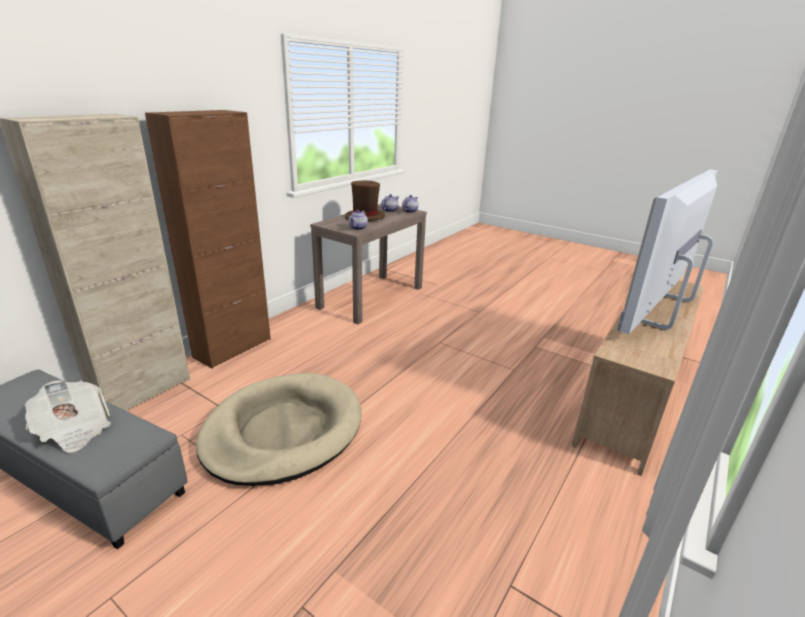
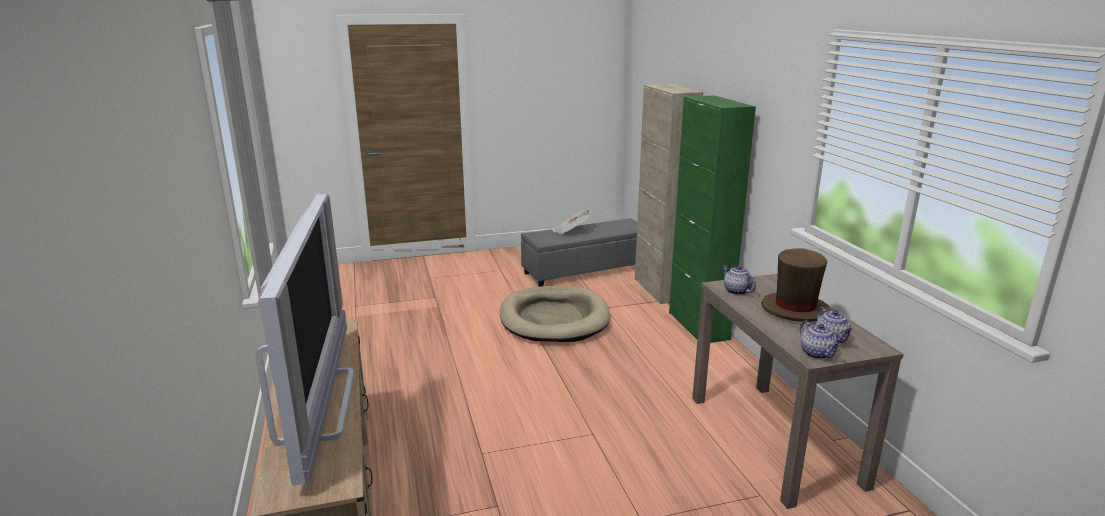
camera: 130 degrees right, 5 degrees down
brown cabinet [145,110,271,369] -> green cabinet [669,95,756,343]

